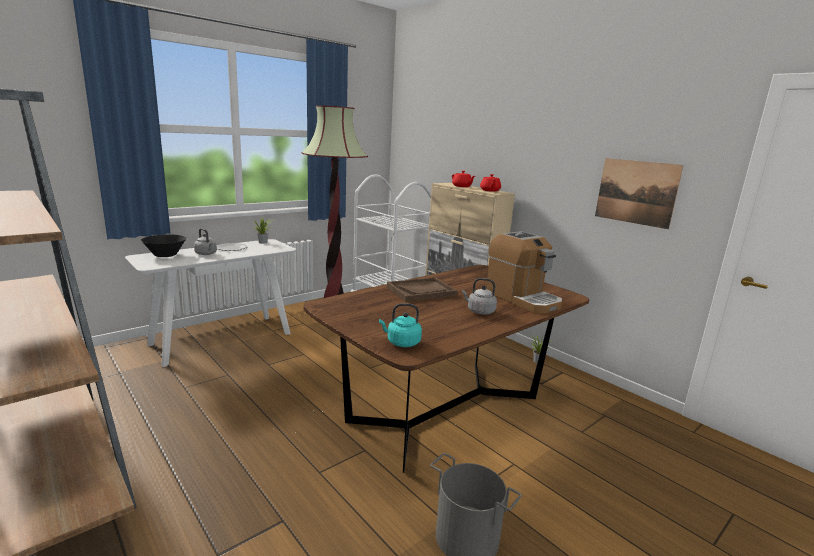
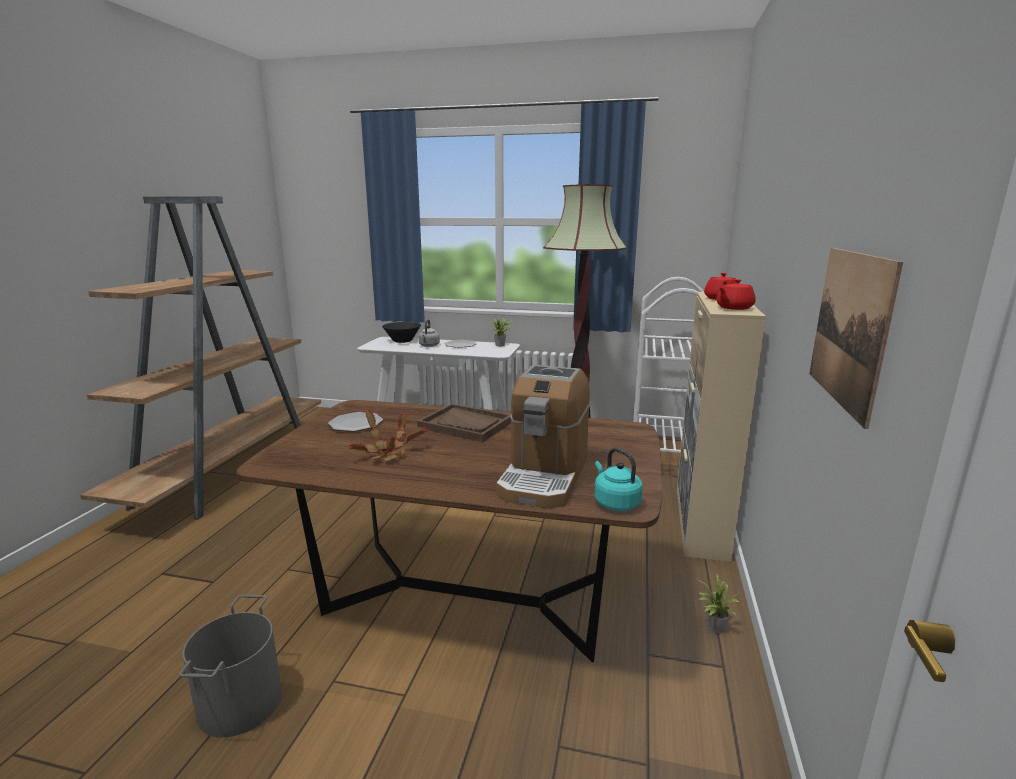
camera: 55 degrees right, 0 degrees up
turquoise kettle [379,303,422,347] -> turquoise kettle moved to [594,448,643,511]
grey kettle [462,278,497,315] -> none
none -> plate [328,412,383,432]
none -> potted plant [348,409,428,462]

